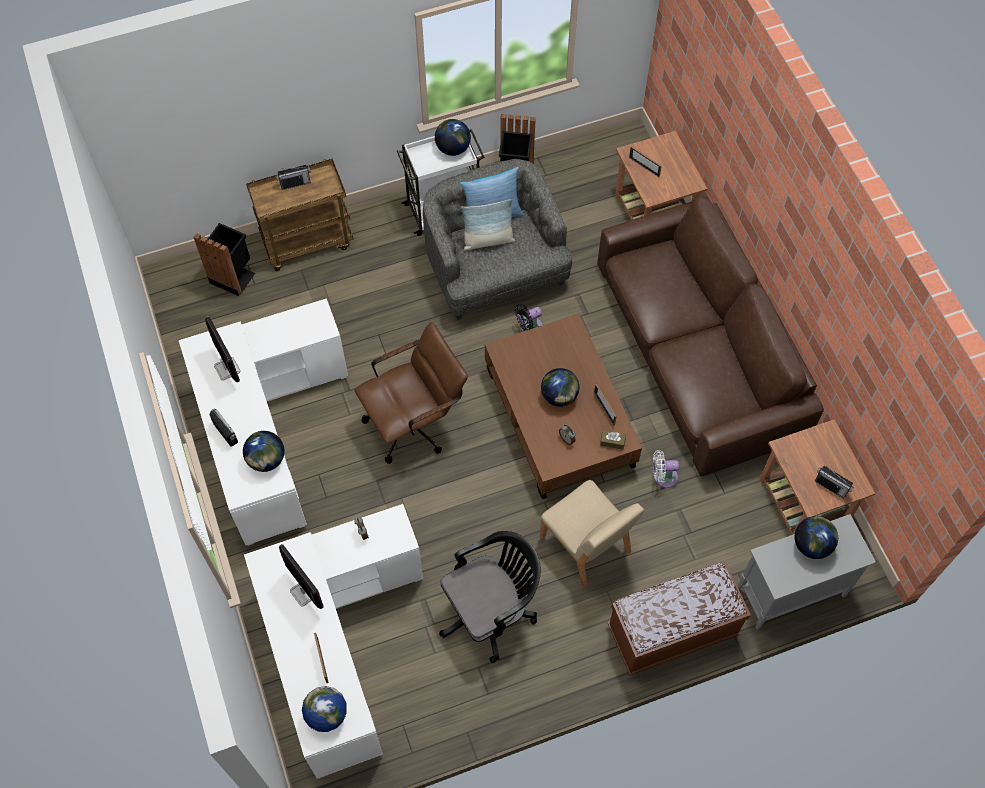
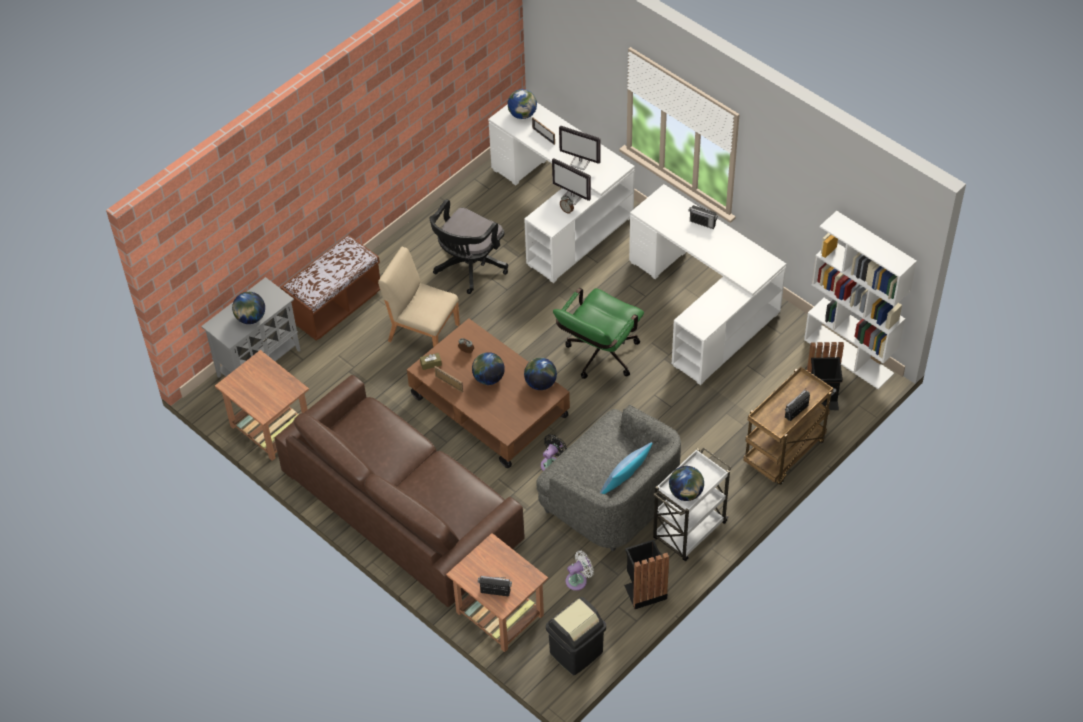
camera: 155 degrees right, 10 degrees down
monitor [205,316,240,382] -> monitor moved to [552,158,591,205]
globe [243,431,285,472] -> globe moved to [524,358,557,390]
brown office chair [354,322,468,464] -> green office chair [553,288,644,379]
pillow [461,199,515,250] -> none
picture frame [629,146,662,177] -> none
white fan [653,450,679,488] -> white fan moved to [566,550,594,591]
radio [815,466,854,499] -> radio moved to [478,576,512,597]
none -> black trash can [546,597,606,675]
none -> white bookcase [804,211,917,389]

